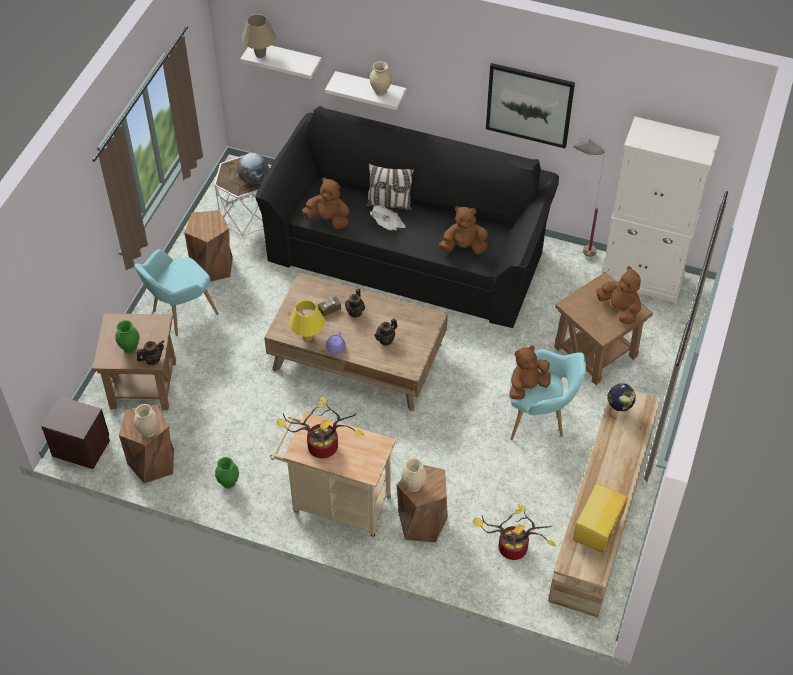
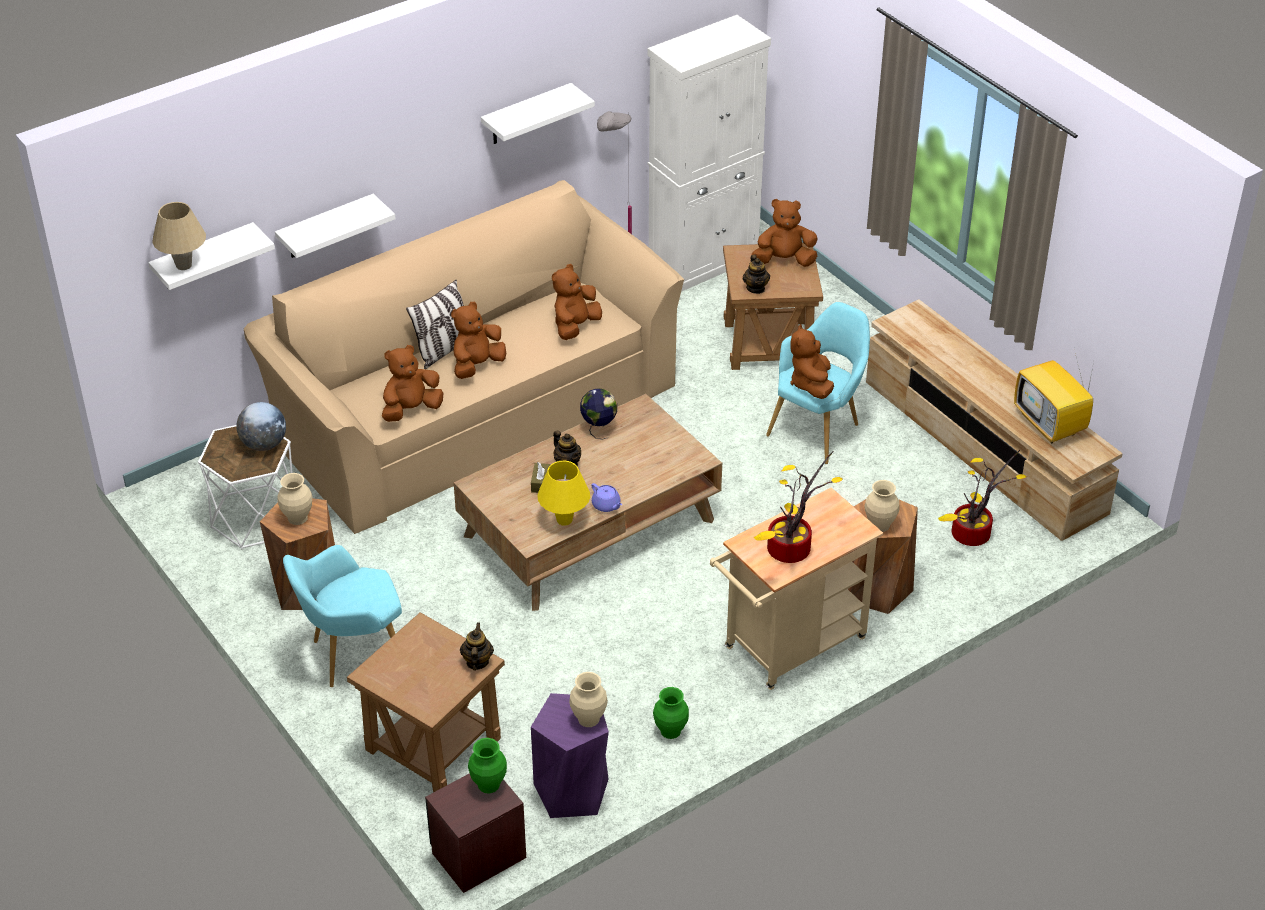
camera: 55 degrees left, 10 degrees down
green vase [115,320,139,353] -> green vase moved to [468,738,507,793]
brown stool [119,404,174,483] -> purple stool [531,693,609,818]
turquoise armchair [134,249,219,336] -> turquoise armchair turned 75 degrees clockwise [283,545,402,687]
black sofa [255,106,559,328] -> beige sofa [244,180,684,534]
beige vase [369,61,392,96] -> beige vase moved to [277,473,312,525]
newspaper [370,205,406,231] -> brown plush toy [451,302,506,379]
teapot [374,318,398,346] -> teapot moved to [743,255,770,294]
picture [486,63,575,148] -> white shelf [481,83,595,144]
globe [607,383,636,419] -> globe moved to [580,388,617,440]

